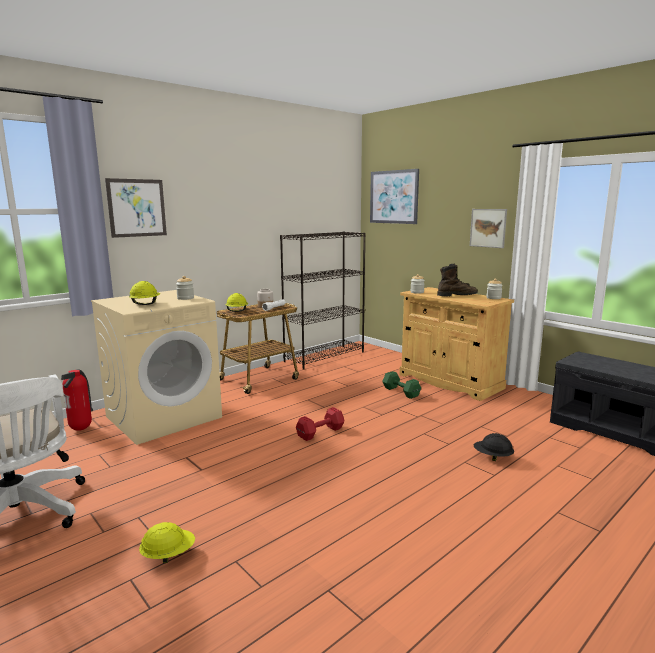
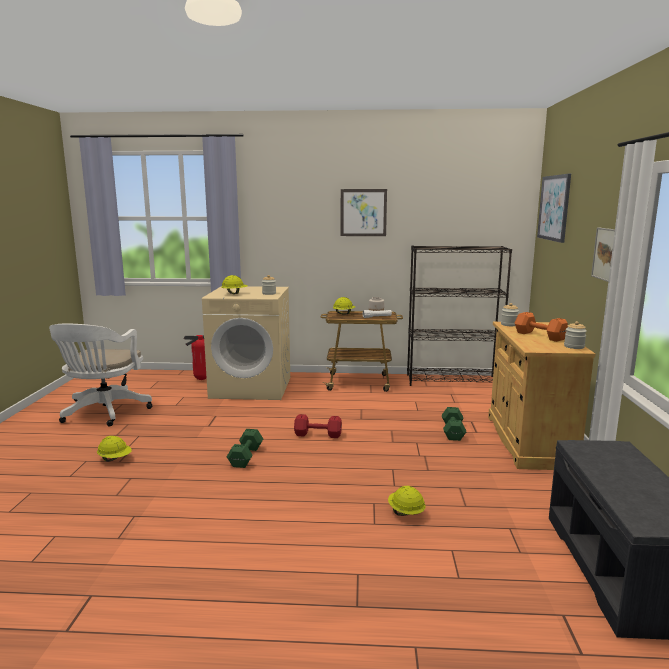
camera: 45 degrees right, 0 degrees up
picture [105,178,167,238] -> picture moved to [341,189,387,236]
brown boot [437,264,478,297] -> orange dumbbell [515,312,568,342]
black hard hat [474,433,514,461] -> yellow hard hat [388,486,426,516]
none -> green dumbbell [227,429,263,468]

